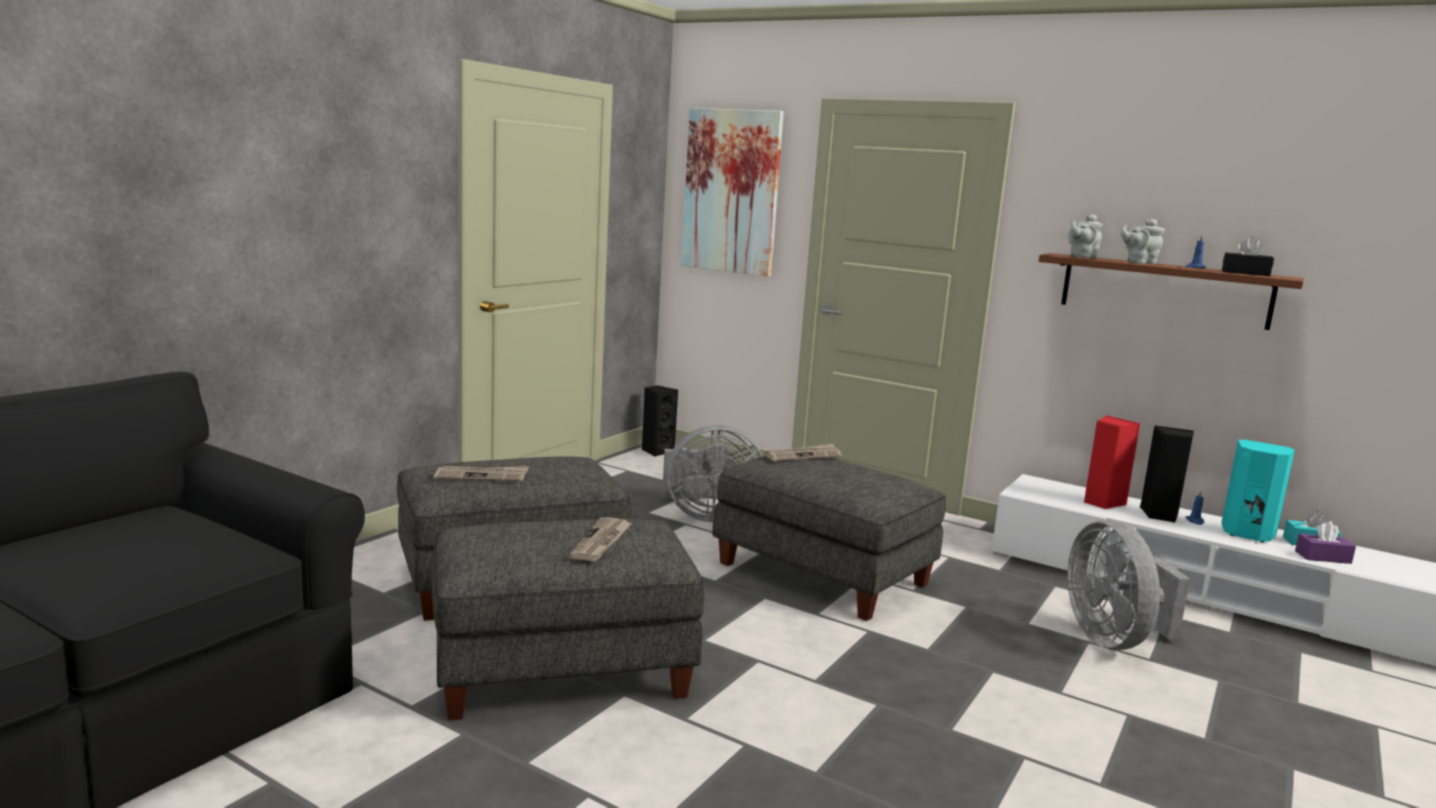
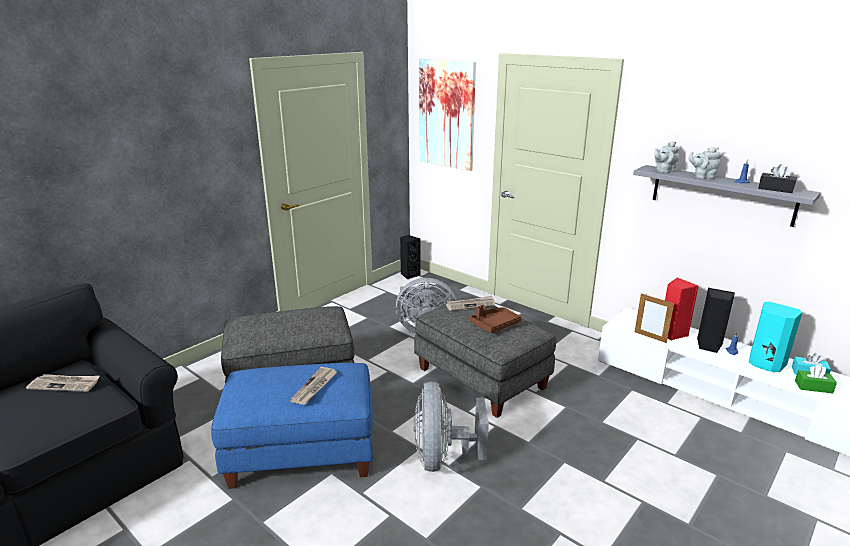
camera: 10 degrees right, 10 degrees up
grey ottoman [432,519,704,720] -> blue ottoman [211,363,373,489]
newspaper [434,466,529,482] -> newspaper moved to [26,374,100,392]
brown shelf [1039,253,1304,330] -> grey shelf [633,165,821,227]
grey fan [1067,520,1190,650] -> grey fan moved to [413,382,489,472]
purple tissue box [1295,521,1356,564] -> green tissue box [795,365,837,394]
none -> brown tray [470,305,521,333]
none -> picture frame [635,293,674,343]

